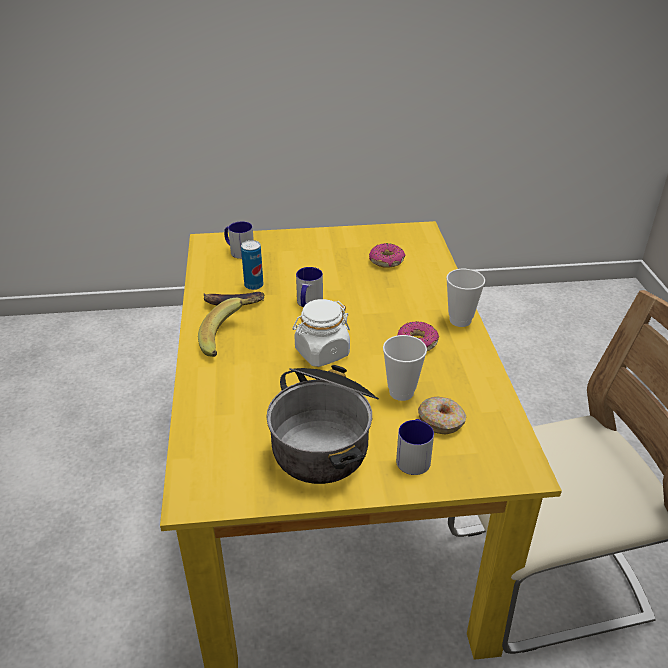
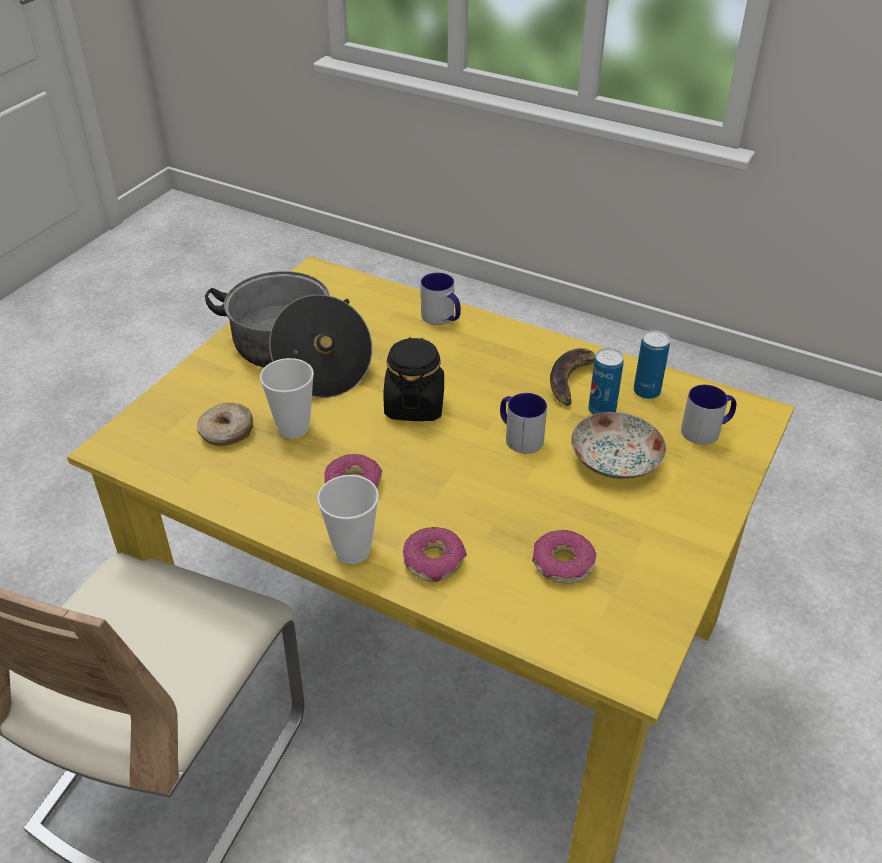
camera: 125 degrees right, 5 degrees up
banana [198,296,264,357] -> none
white jar [293,299,350,367] -> black jar [383,337,444,421]
mug [396,419,434,475] -> mug moved to [421,273,461,325]
none -> donut [403,527,467,582]
none -> plate [571,412,667,479]
none -> can [633,330,670,399]

